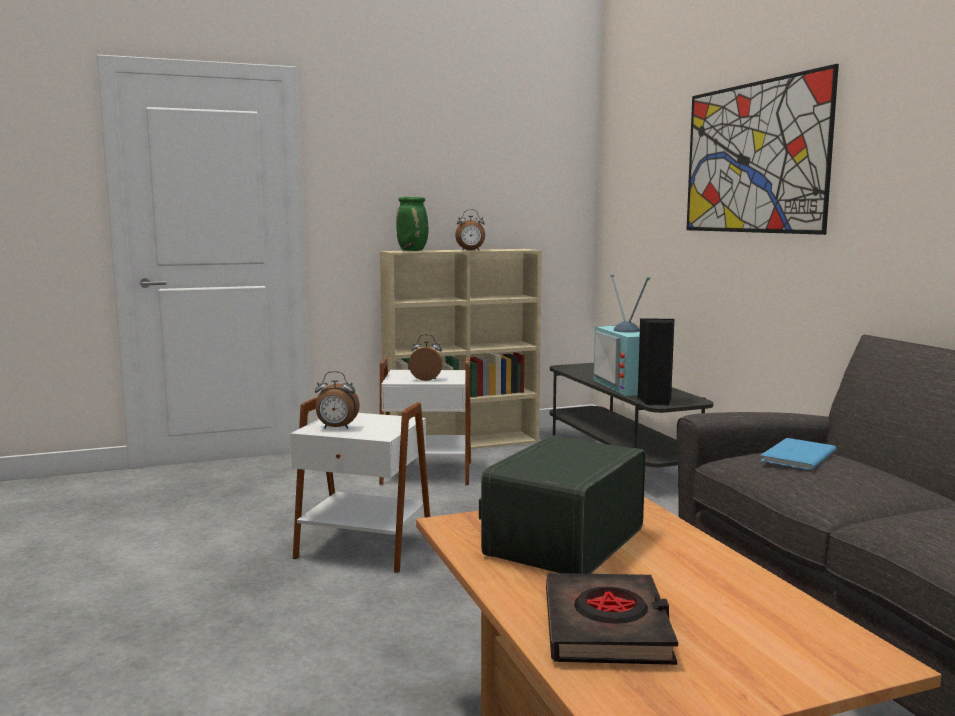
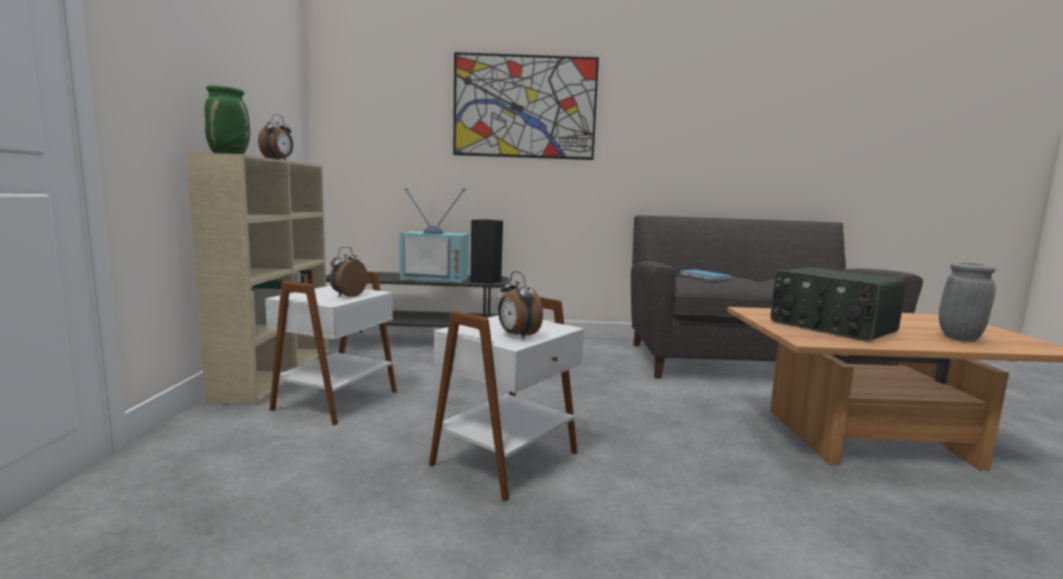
camera: 70 degrees left, 0 degrees up
alarm clock [315,371,360,429] -> alarm clock turned 120 degrees clockwise [498,271,543,339]
black book [546,573,678,665] -> grey vase [939,263,996,342]

